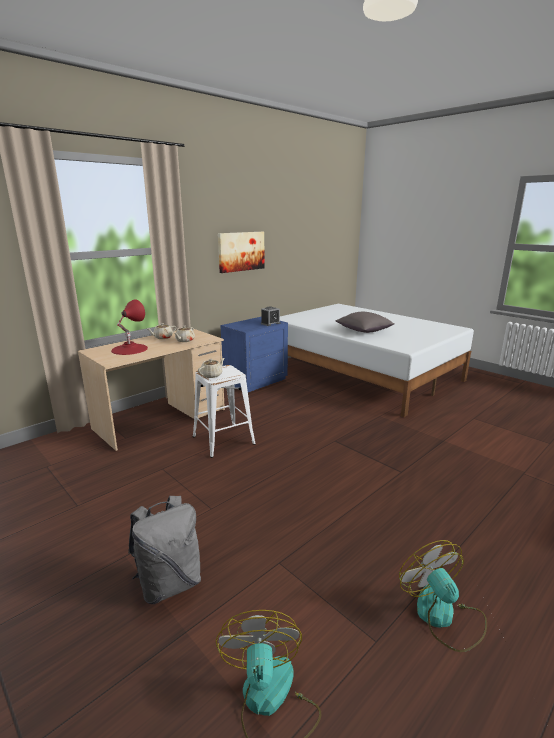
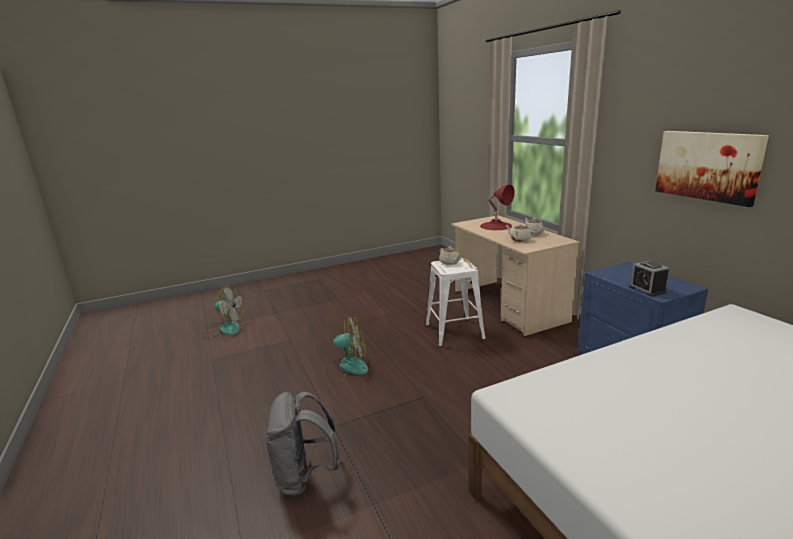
camera: 110 degrees right, 0 degrees up
grey backpack [128,496,201,604] -> grey backpack moved to [264,391,341,496]
grey pillow [336,312,394,333] -> none
fan [399,540,487,652] -> fan moved to [323,316,369,383]

